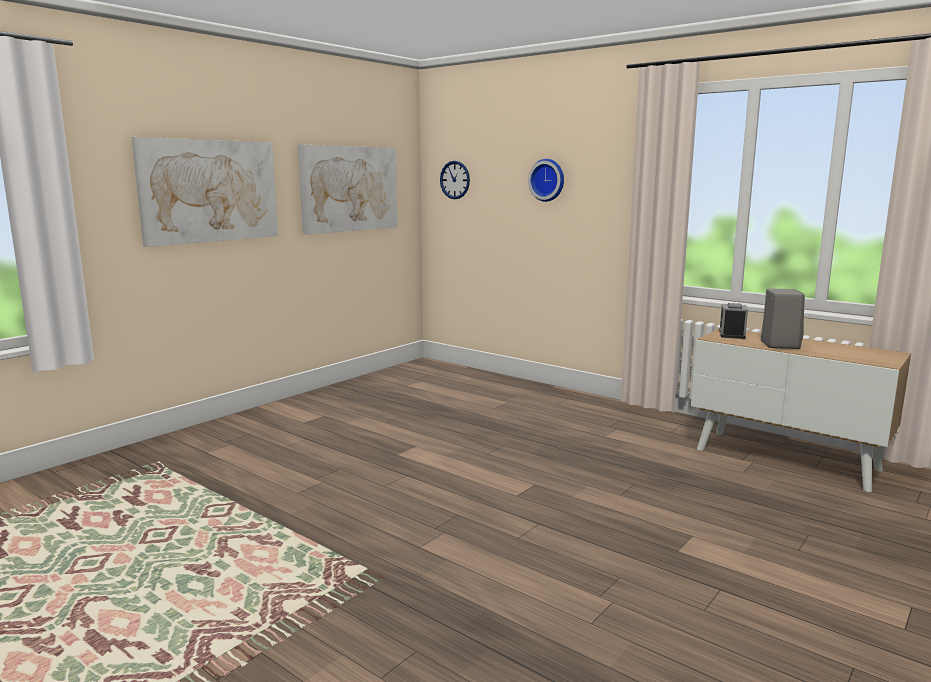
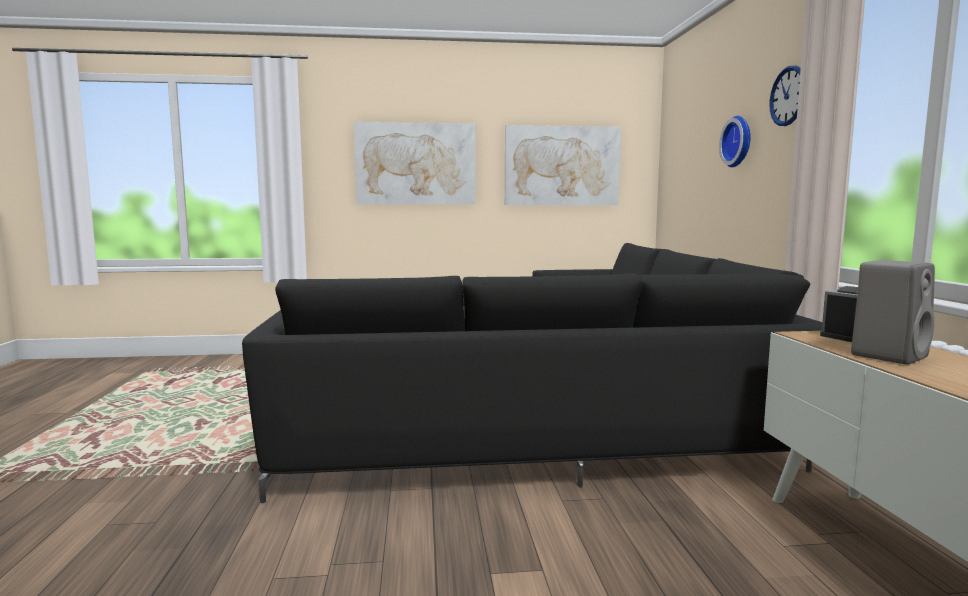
camera: 45 degrees right, 5 degrees down
wall clock [440,161,470,199] -> wall clock moved to [770,65,801,126]
none -> black sofa [242,243,822,503]

